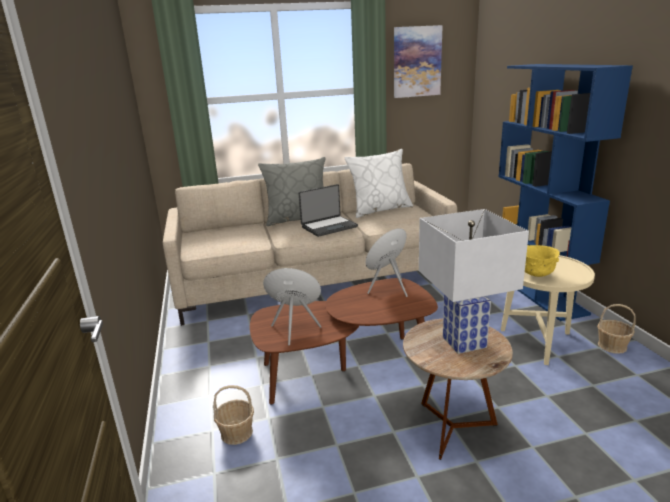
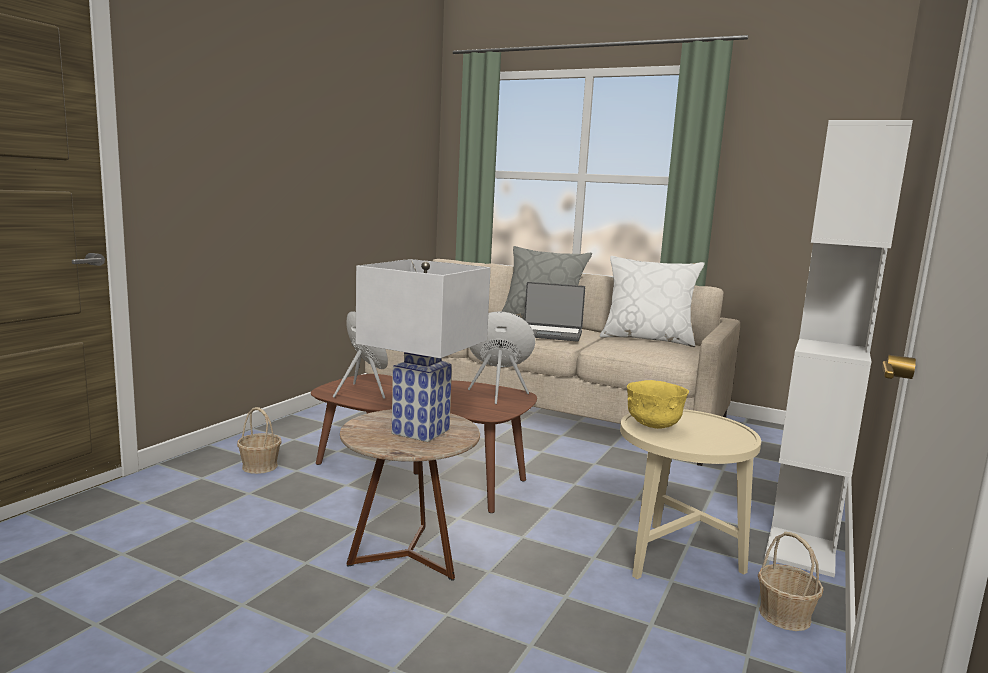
camera: 40 degrees right, 10 degrees down
picture [394,25,443,98] -> none
blue bookcase [499,64,633,321] -> white bookcase [764,120,913,577]

